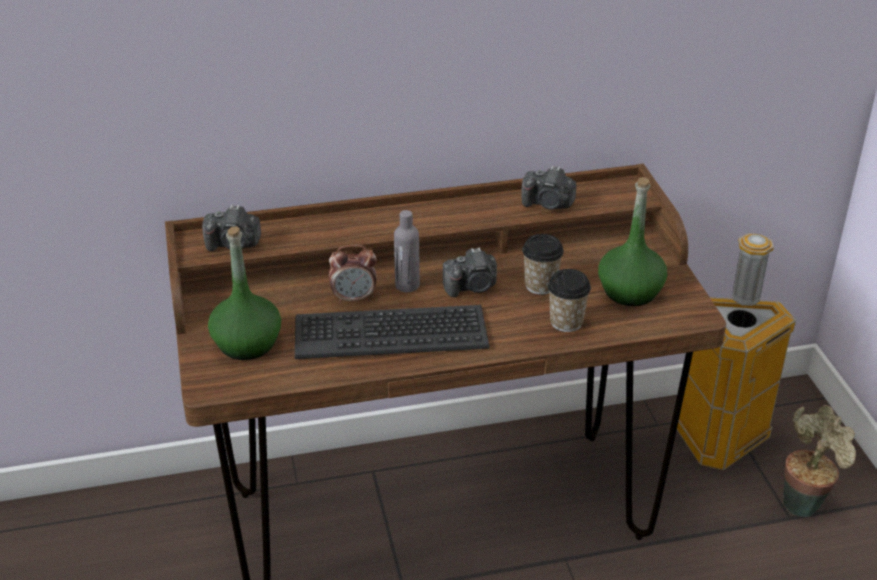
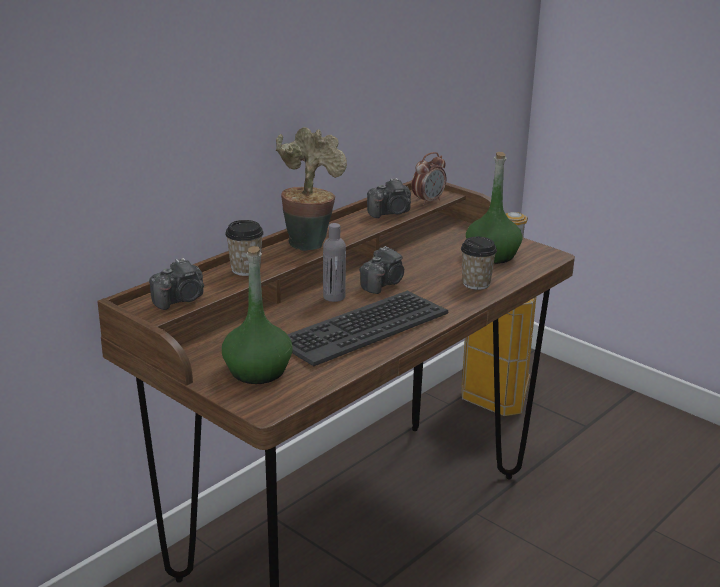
camera: 35 degrees left, 10 degrees down
alarm clock [329,245,377,304] -> alarm clock moved to [412,152,447,205]
cup [522,234,564,295] -> cup moved to [225,220,264,276]
potted plant [783,405,856,517] -> potted plant moved to [276,127,347,251]

